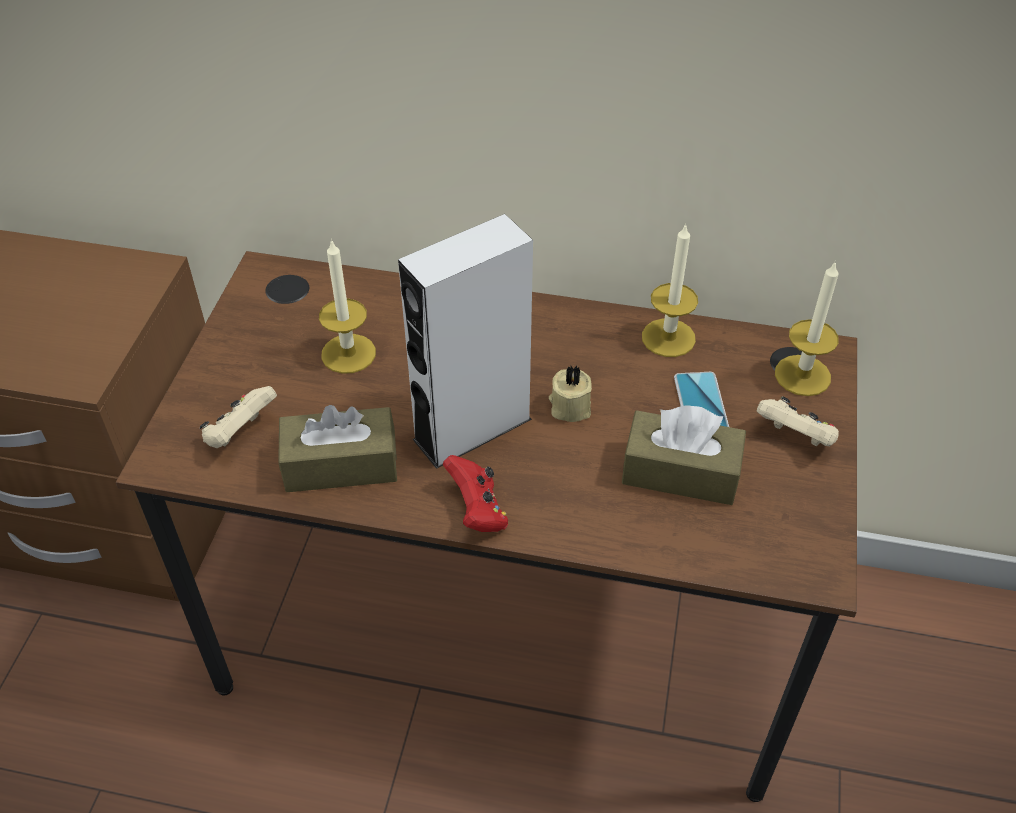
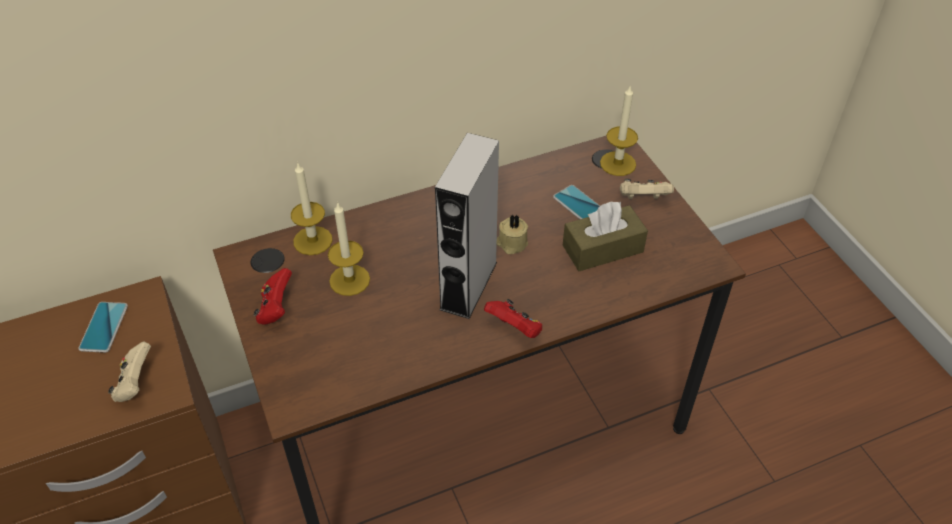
camera: 35 degrees left, 0 degrees up
beige game controller [200,386,277,448] -> beige game controller moved to [108,342,151,402]
brown tissue box [278,405,397,492] -> none
candle [642,223,698,357] -> candle moved to [291,163,332,255]
none -> phone [78,302,128,353]
none -> red game controller [254,268,292,325]

